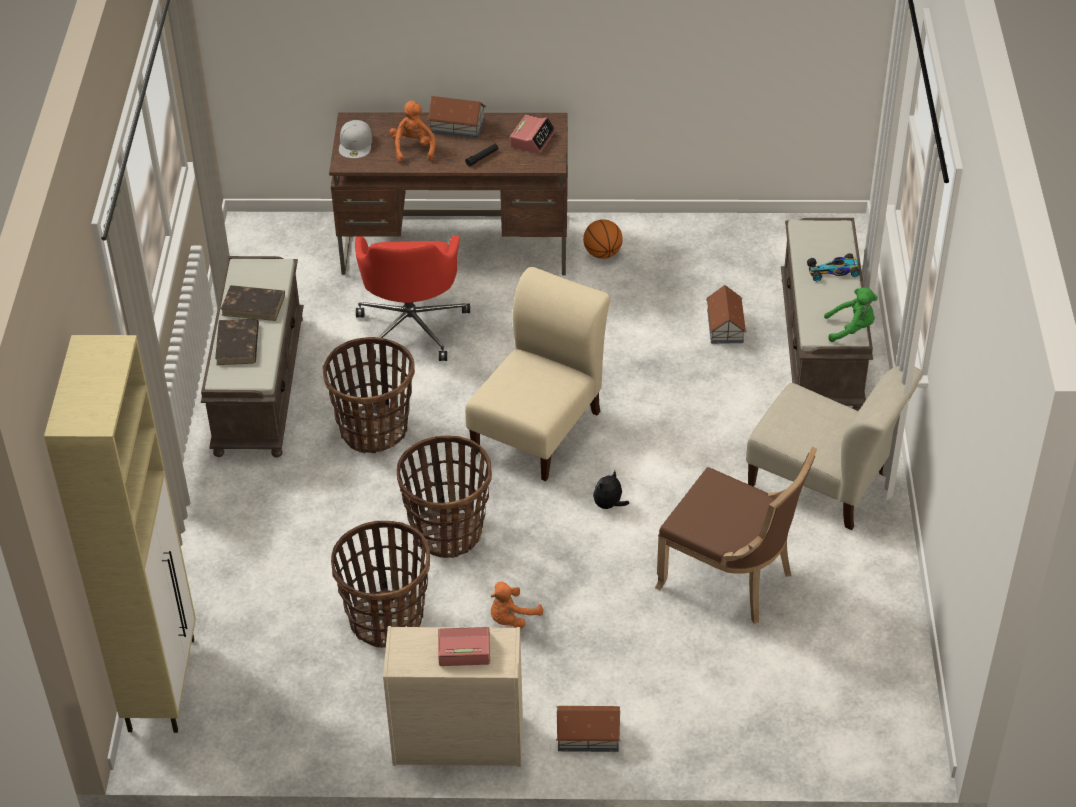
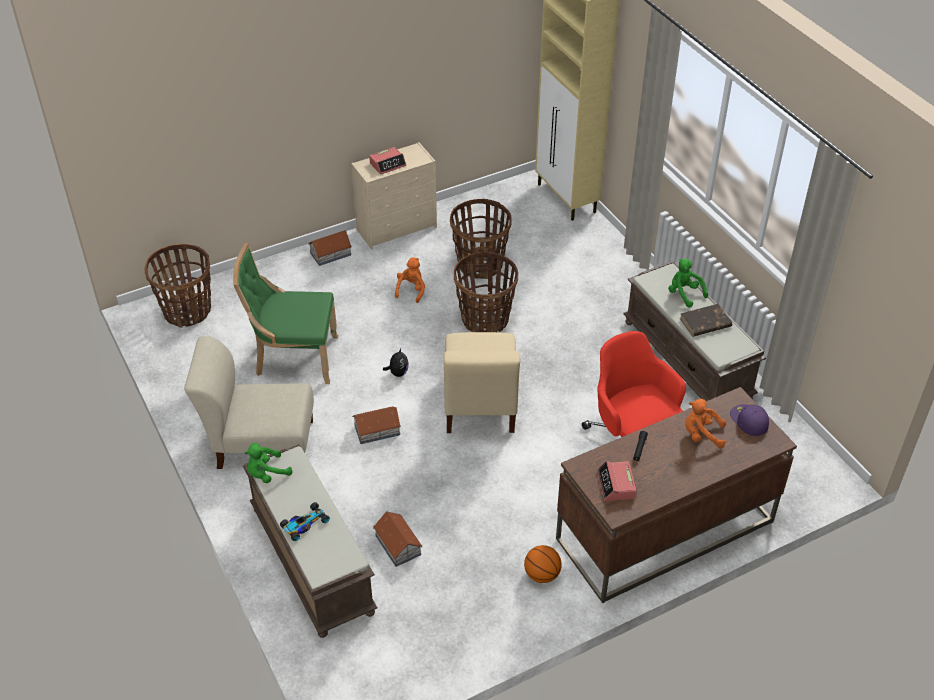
camera: 150 degrees right, 0 degrees up
brown book [215,319,259,365] -> green plush toy [668,259,708,308]
basket [322,337,415,453] -> basket moved to [144,244,211,328]
white cap [339,120,372,159] -> purple cap [730,404,769,436]
orange plush toy [389,101,435,162] -> orange plush toy turned 135 degrees clockwise [685,398,726,448]
toy house [428,96,486,139] -> toy house moved to [352,406,401,444]
brown chair [655,447,817,624] -> green chair [233,243,338,384]

